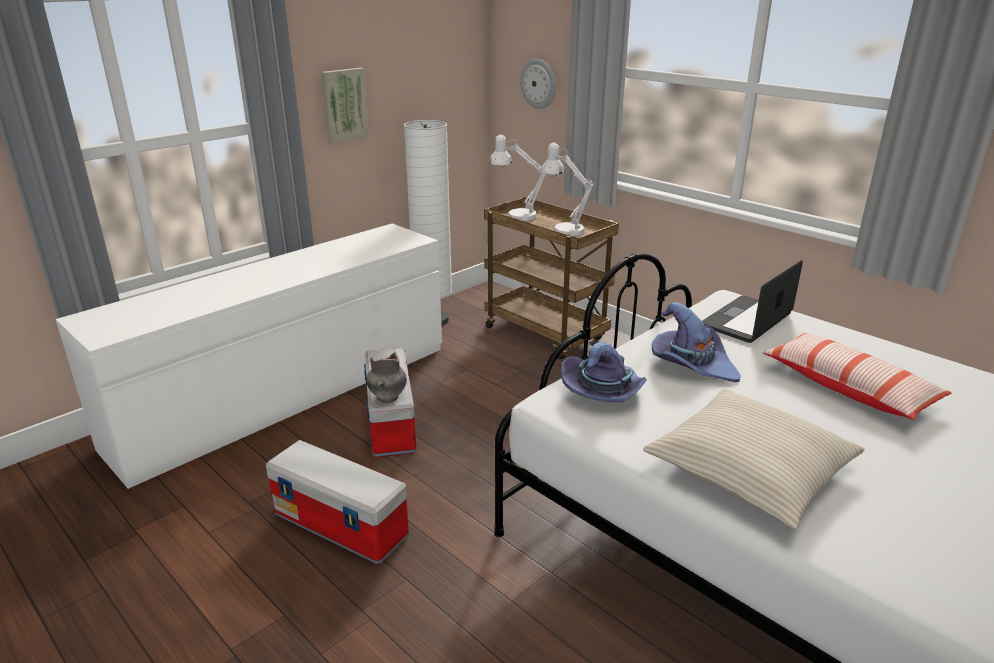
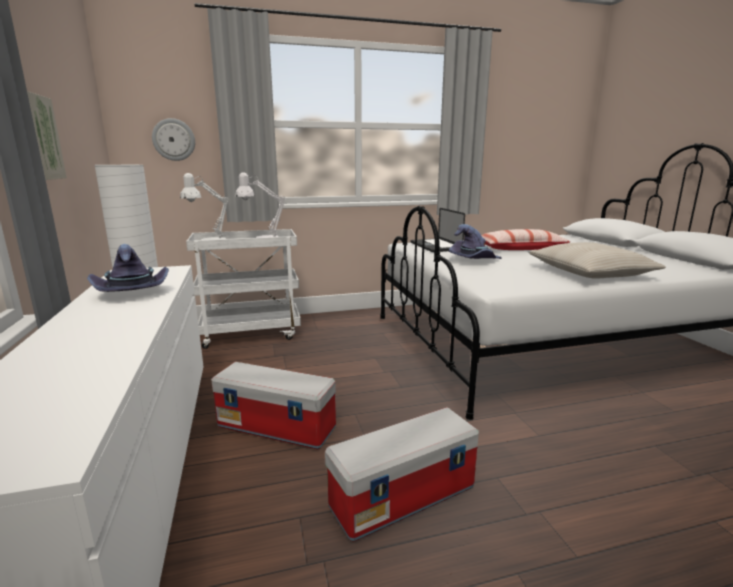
camera: 60 degrees left, 10 degrees down
grey vase [366,352,407,403] -> none
brown cart [484,197,619,360] -> white cart [186,229,301,349]
purple hat [561,342,647,402] -> purple hat moved to [87,244,169,292]

